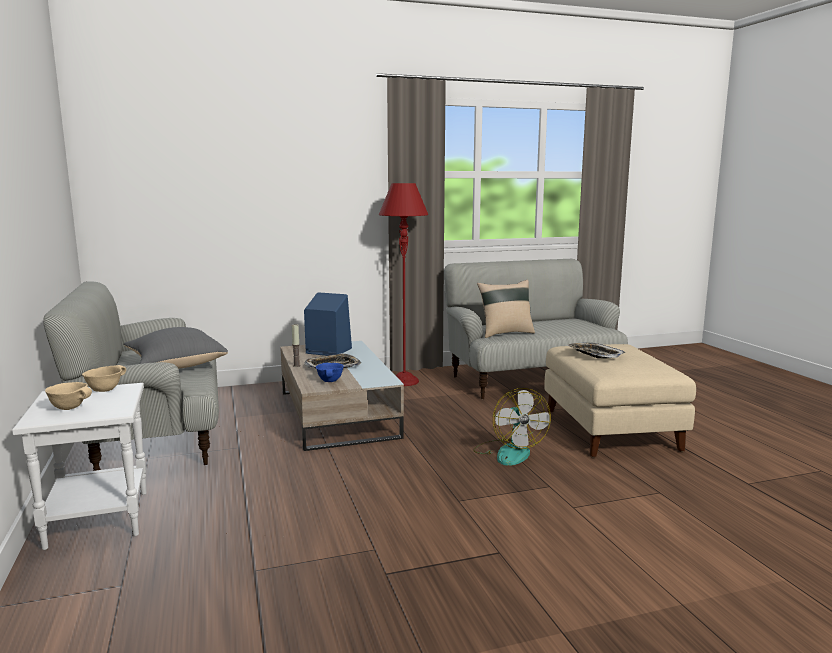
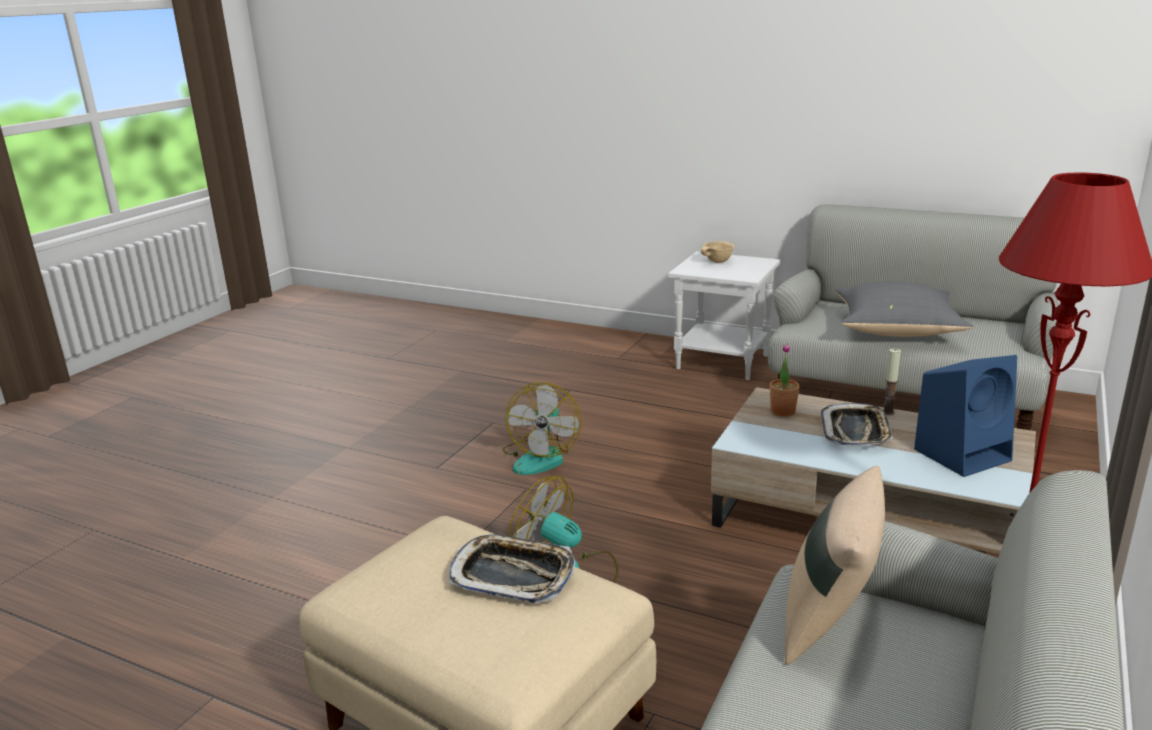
camera: 135 degrees right, 10 degrees up
beige bowl [82,365,126,392] -> none
blue bowl [316,363,344,382] -> potted plant [770,343,800,416]
none -> fan [503,382,581,475]

